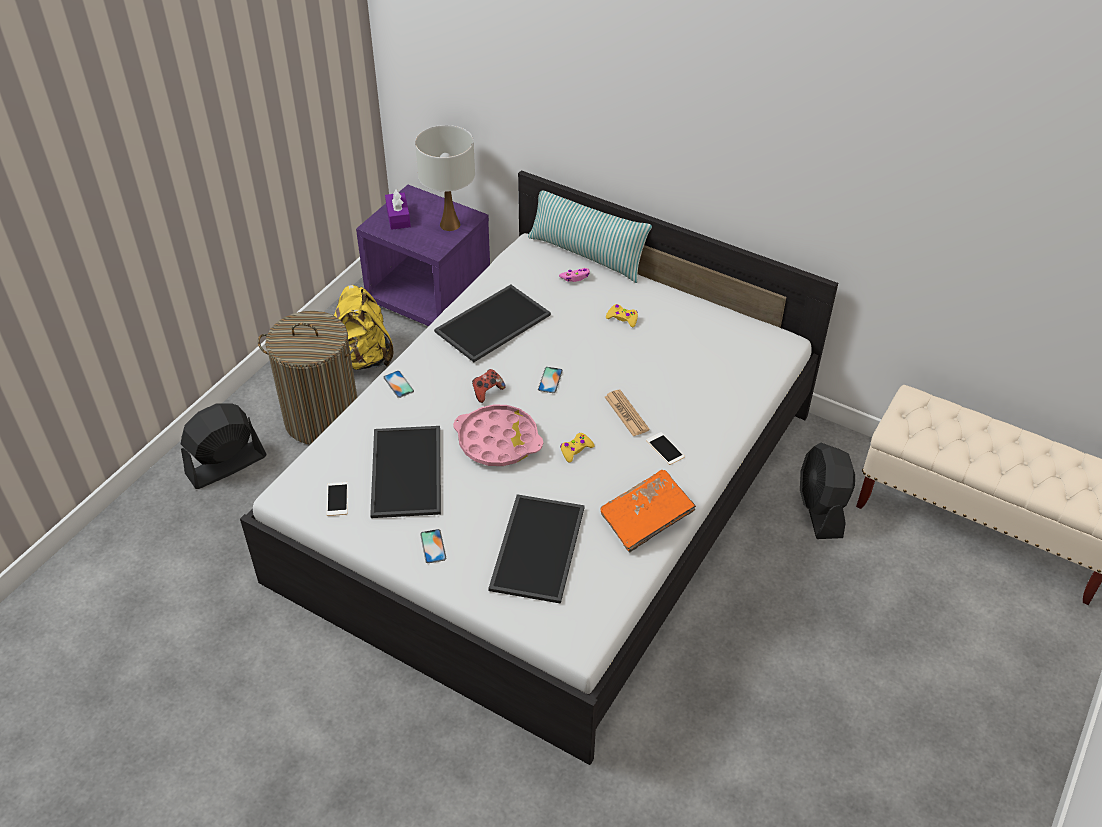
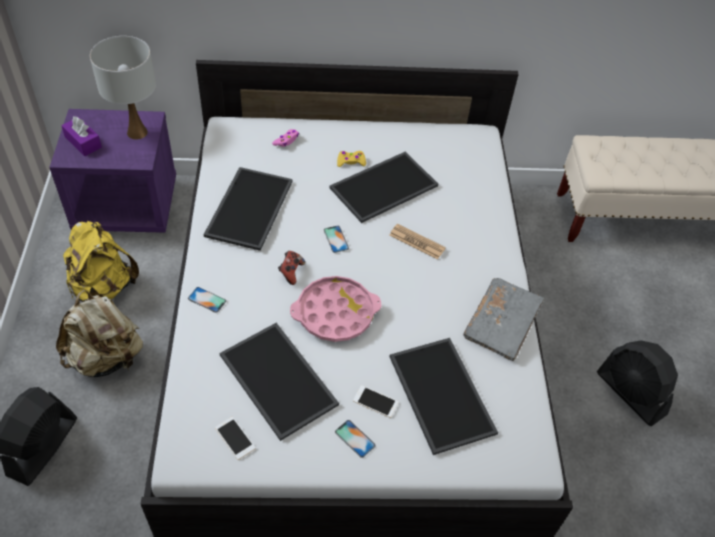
camera: 35 degrees left, 5 degrees up
laundry basket [258,311,358,445] -> beige backpack [56,290,143,377]
pillow [528,191,652,283] -> none
yellow game controller [560,433,594,463] -> none
orange book [600,470,696,552] -> grey book [463,278,544,361]
phone [646,432,685,465] -> phone moved to [353,385,398,418]
black fan [800,443,855,539] -> black fan moved to [597,340,678,426]
none -> tray [329,152,438,223]

